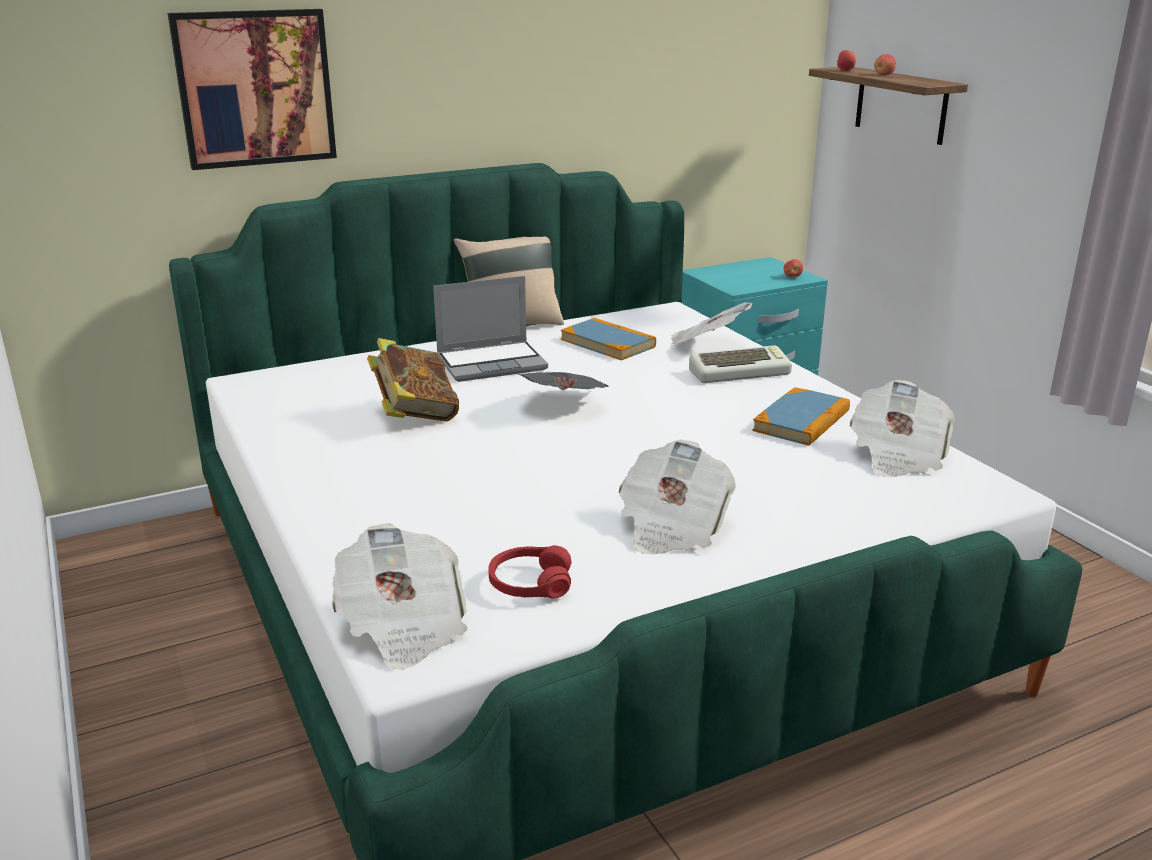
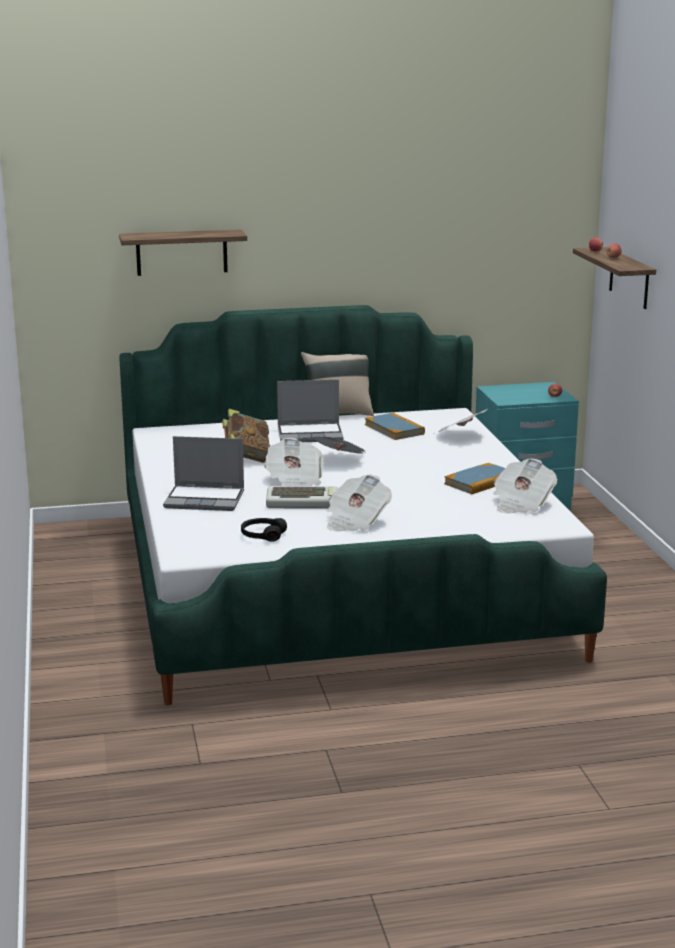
camera: 15 degrees right, 5 degrees down
picture [168,9,337,170] -> shelf [119,229,247,276]
newspaper [331,524,467,670] -> newspaper moved to [264,438,323,486]
red headphones [488,545,571,599] -> black headphones [241,518,287,542]
keyboard [689,345,792,383] -> keyboard moved to [266,486,338,508]
none -> laptop [163,436,244,511]

